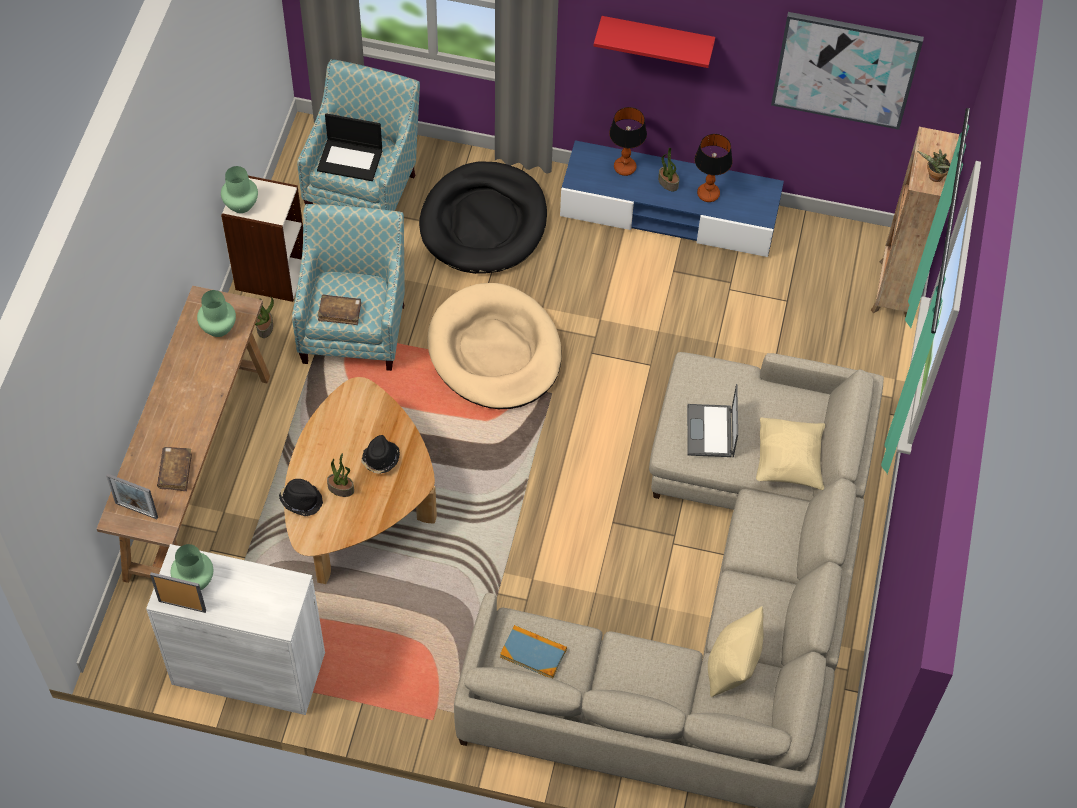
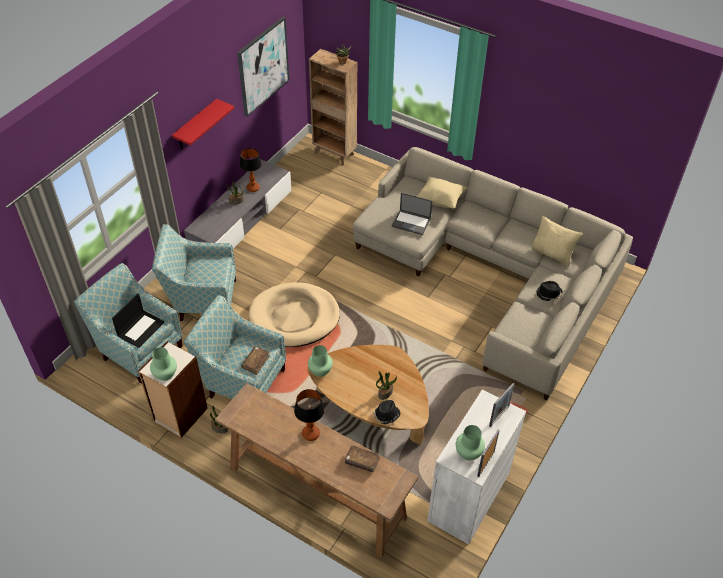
camera: 70 degrees left, 10 degrees down
picture frame [106,474,158,519] -> picture frame moved to [489,383,515,427]
green vase [197,290,236,337] -> green vase moved to [308,345,333,377]
black hat [361,435,400,473] -> black hat moved to [536,281,563,301]
black dog bed [419,161,547,274] -> armchair [152,224,236,321]
book [500,625,567,678] -> none
blue tv stand [560,140,784,257] -> grey tv stand [184,159,292,248]
table lamp [609,107,647,176] -> table lamp moved to [294,389,325,441]

